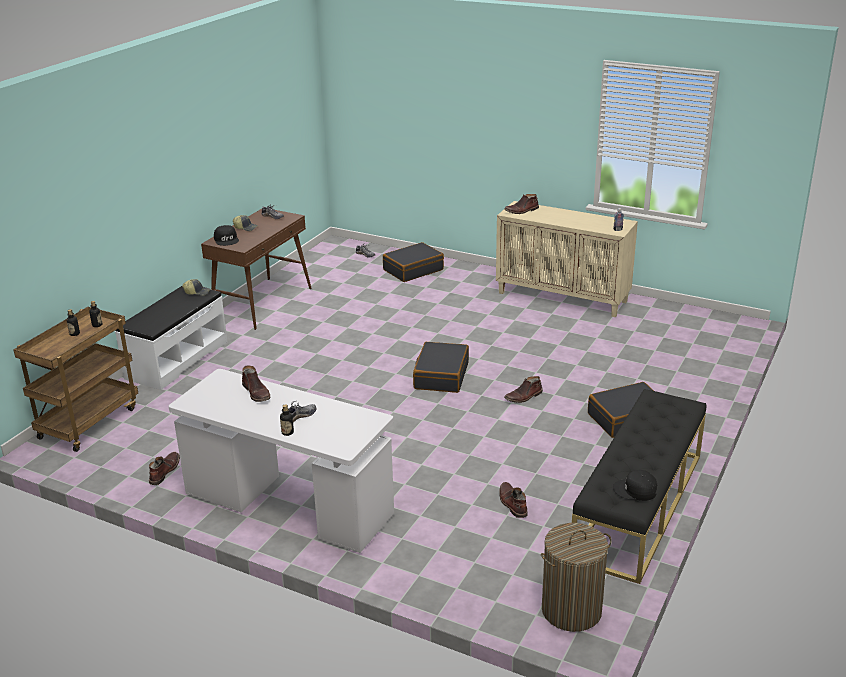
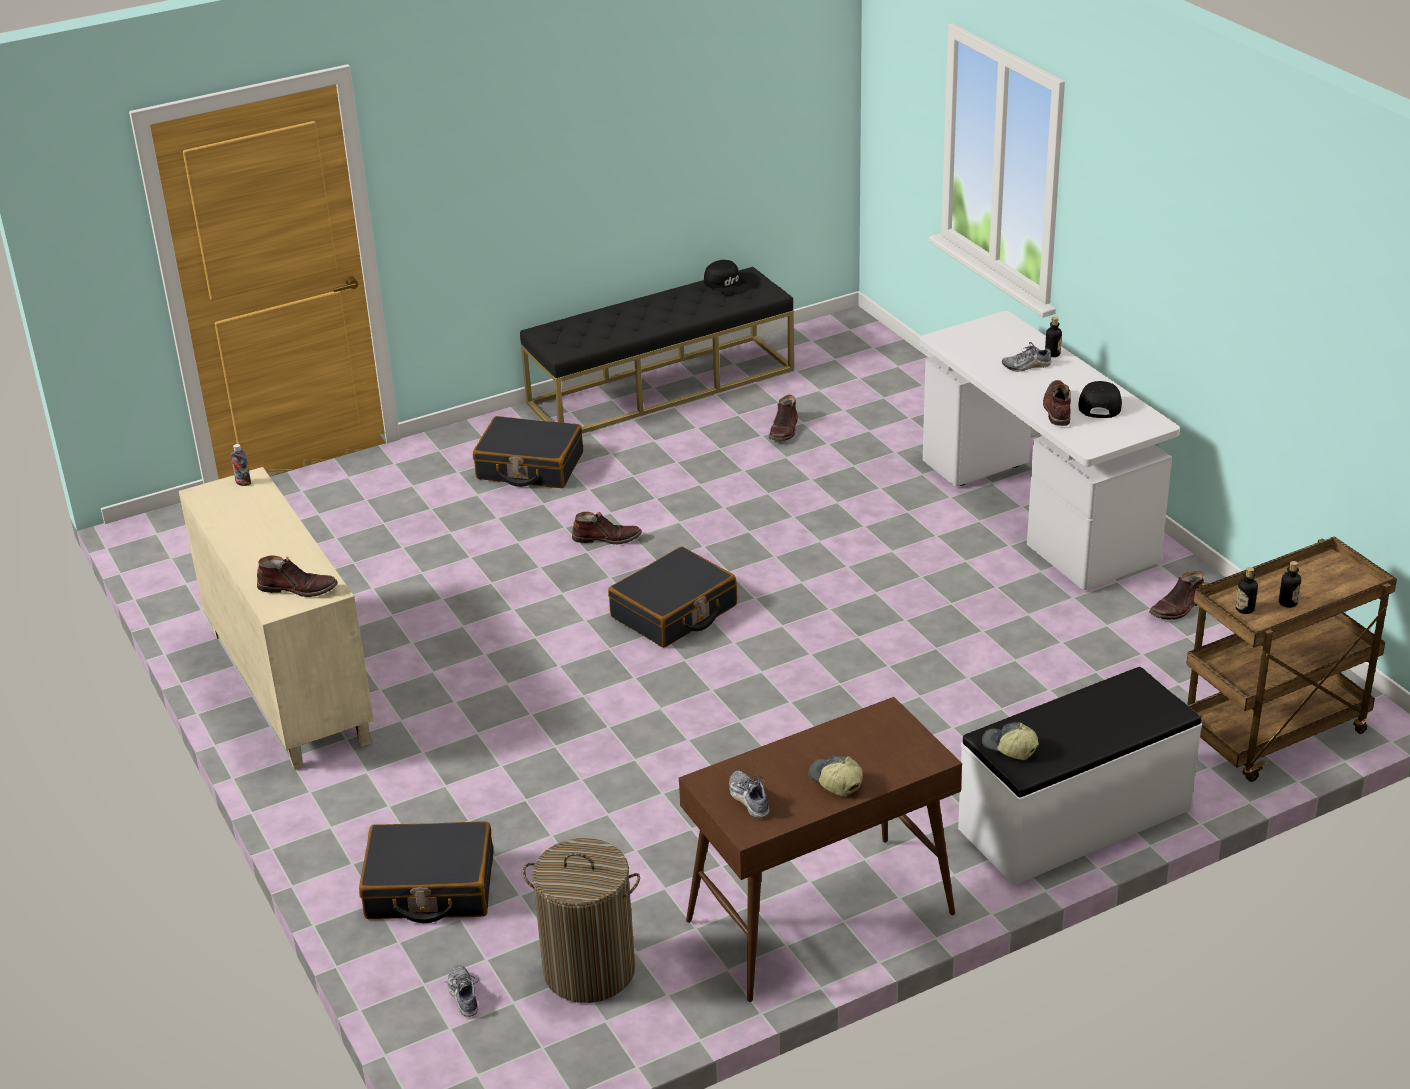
camera: 145 degrees left, 5 degrees up
black cap [214,225,239,246] -> black cap moved to [1079,381,1122,418]
laundry basket [541,523,612,632] -> laundry basket moved to [523,838,640,1003]

